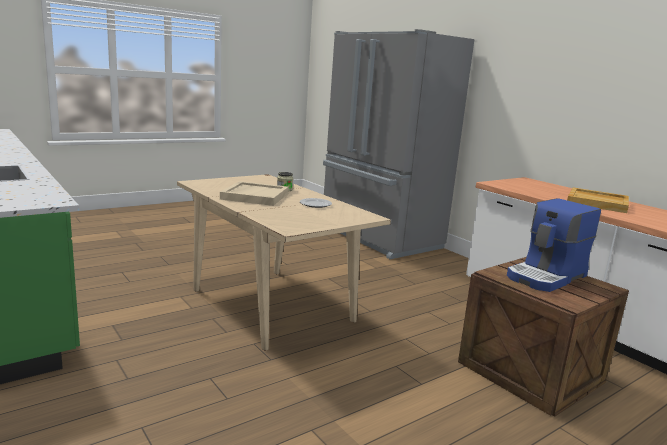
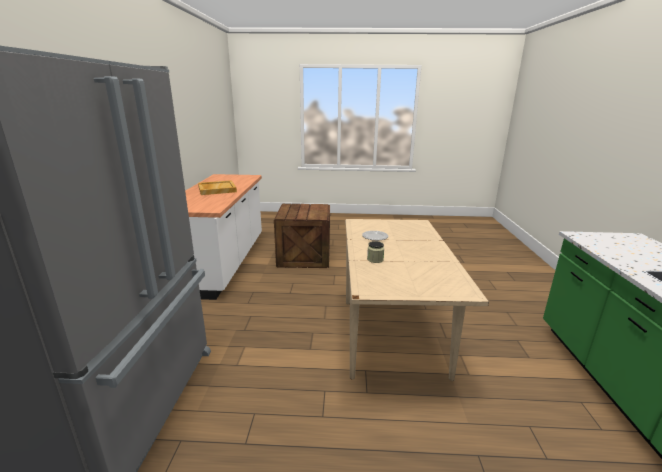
camera: 140 degrees left, 5 degrees up
beige tray [220,181,289,206] -> none
coffee machine [507,198,601,292] -> none

